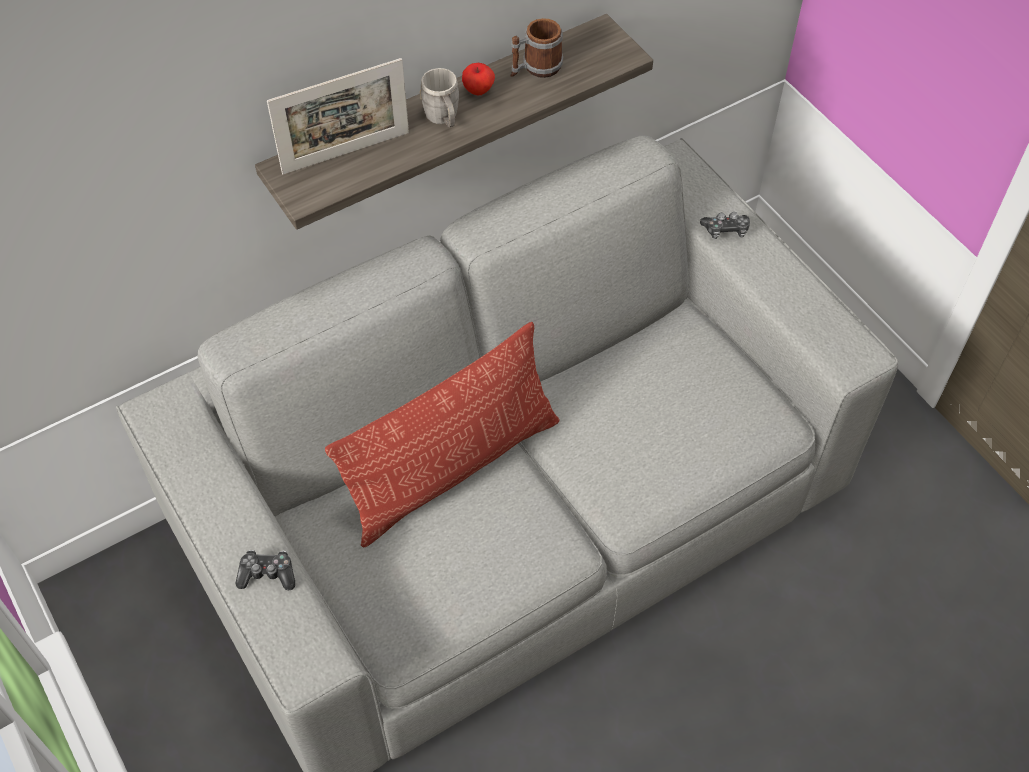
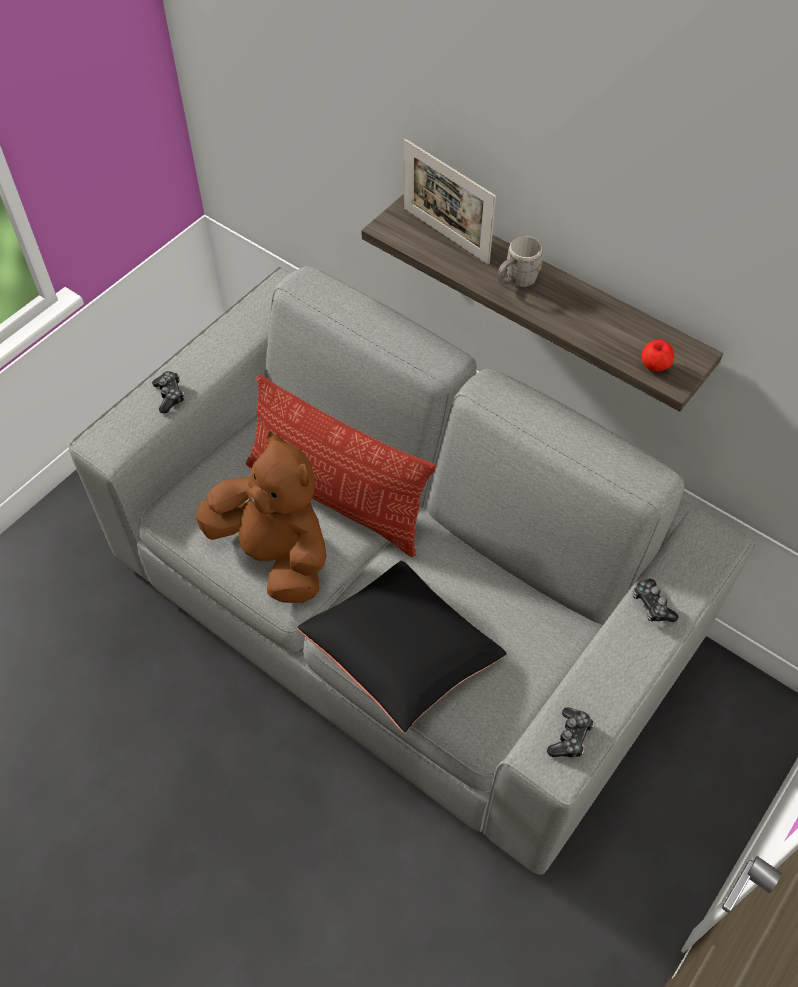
camera: 70 degrees right, 0 degrees up
apple [462,63,495,95] -> apple moved to [642,340,674,372]
mug [511,18,563,78] -> none
none -> brown plush toy [196,431,327,603]
none -> black pillow [297,561,507,733]
none -> game controller [547,707,594,757]

